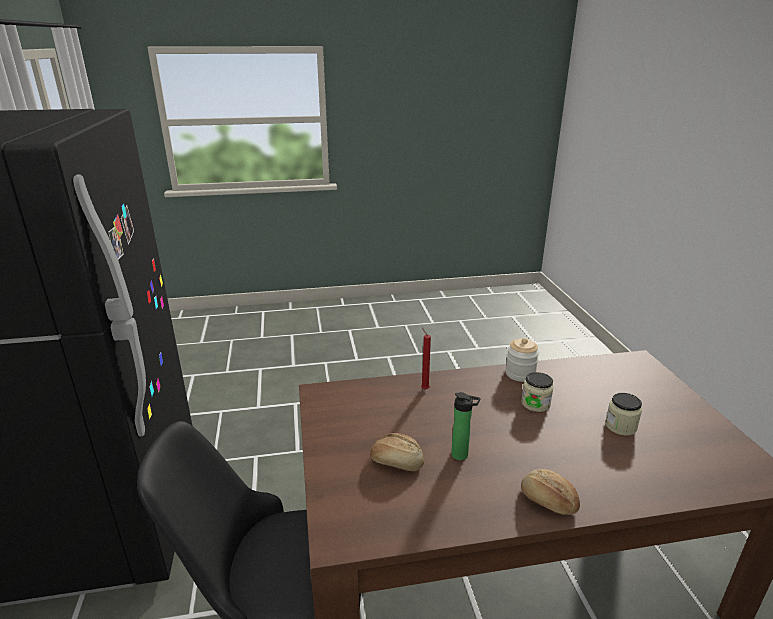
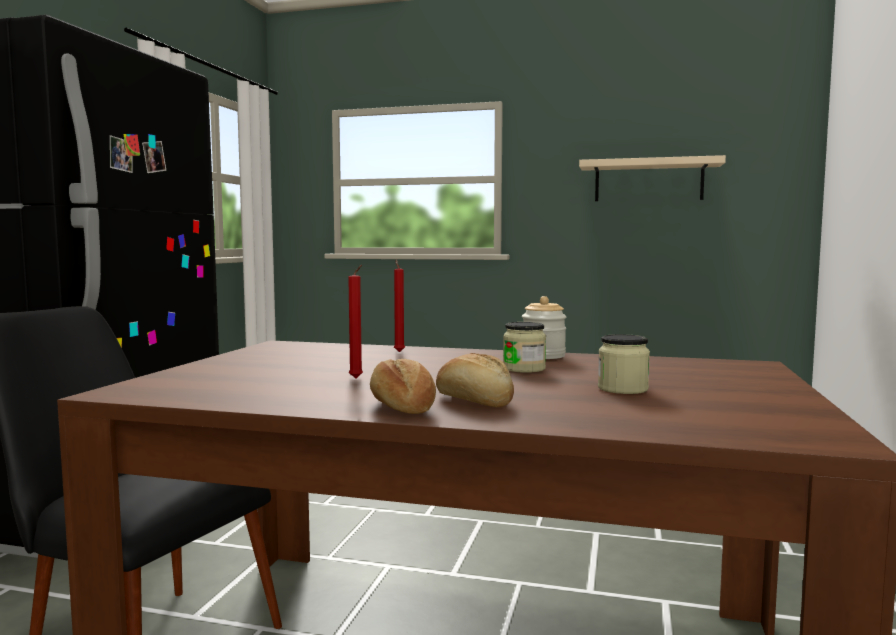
camera: 25 degrees right, 20 degrees down
bread [370,433,424,471] -> bread moved to [436,353,514,407]
bottle [451,392,481,460] -> red candle [348,265,363,378]
none -> beige shelf [579,155,726,201]

